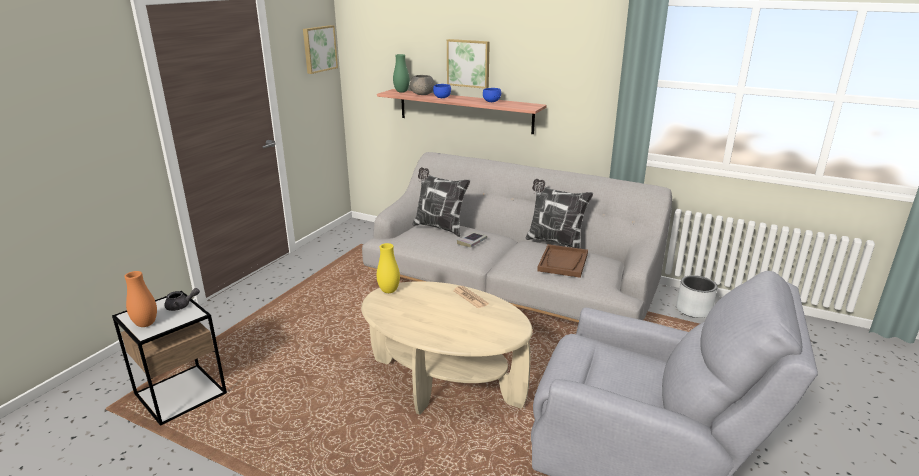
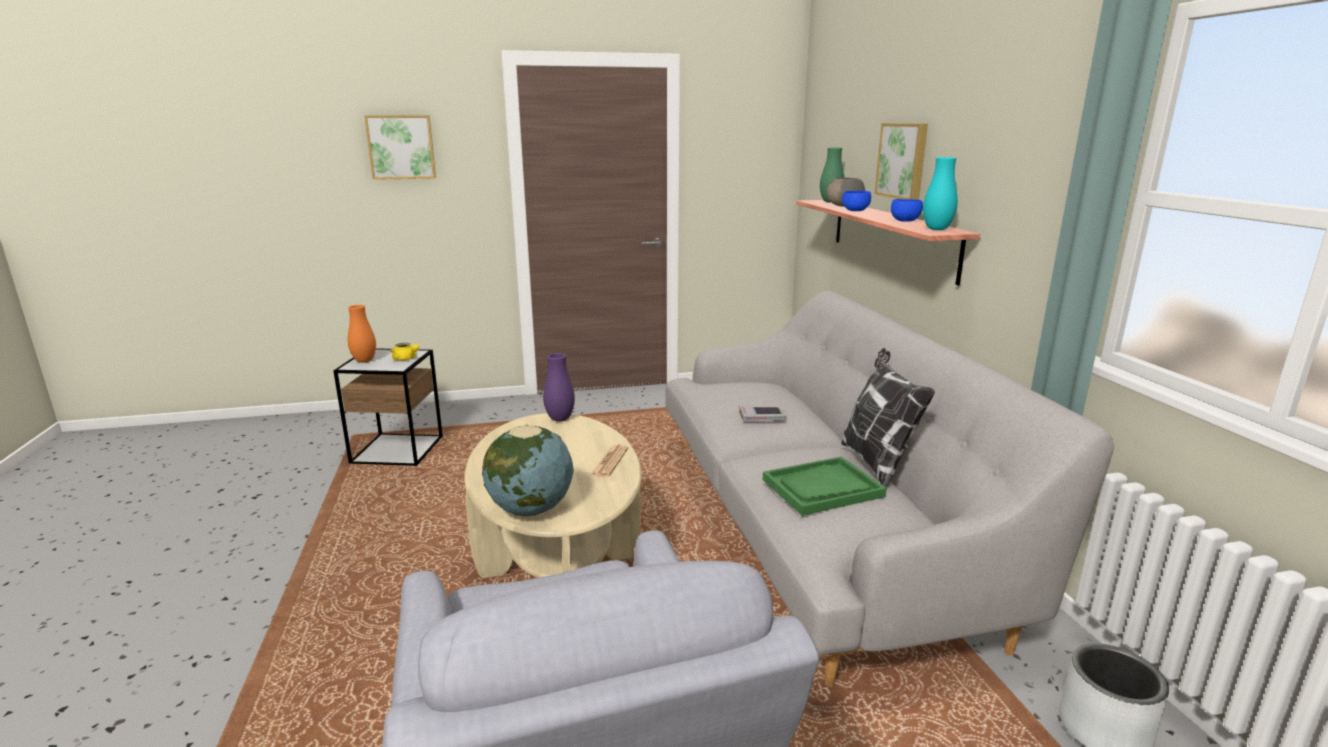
camera: 50 degrees right, 5 degrees down
grey teapot [164,288,200,311] -> yellow teapot [390,343,419,360]
picture [303,25,338,74] -> picture moved to [364,115,436,180]
yellow vase [377,243,400,293] -> purple vase [543,353,575,422]
pillow [412,167,470,237] -> none
brown tray [537,244,588,278] -> green tray [763,456,887,516]
none -> globe [482,425,574,516]
none -> turquoise vase [923,157,958,230]

